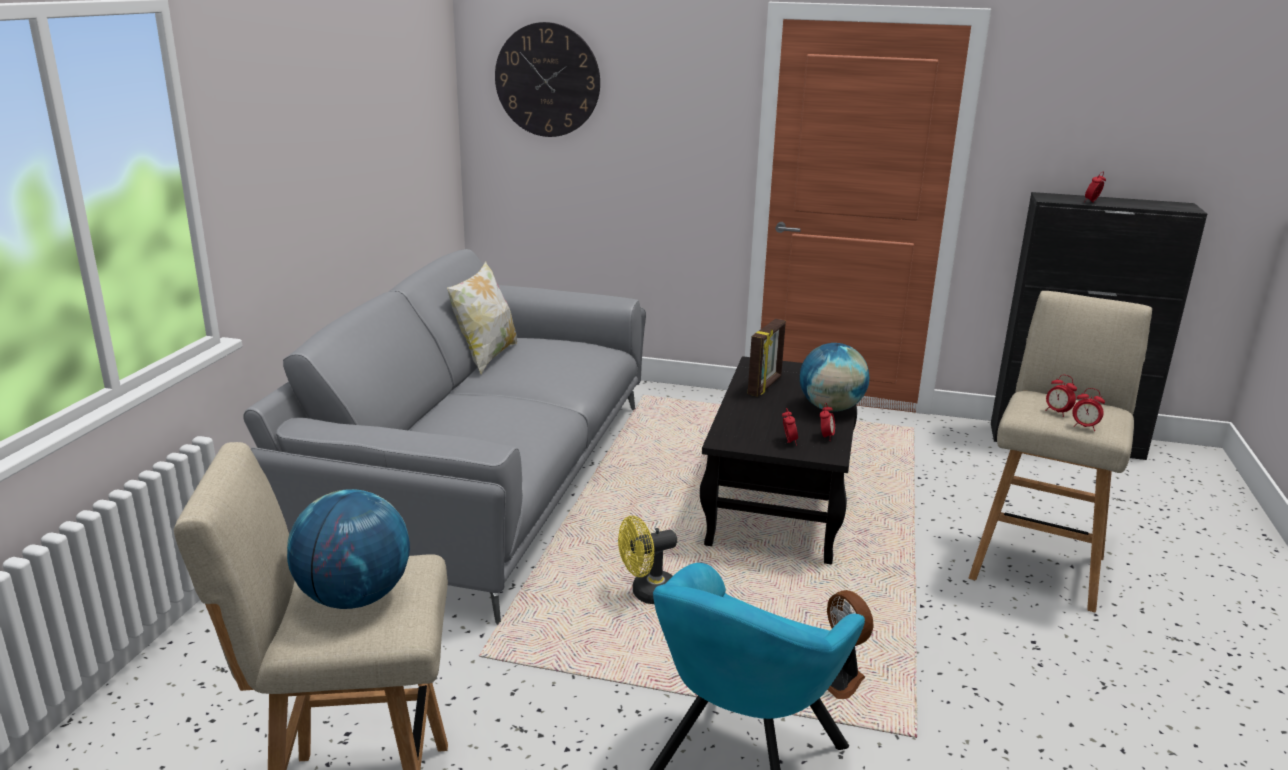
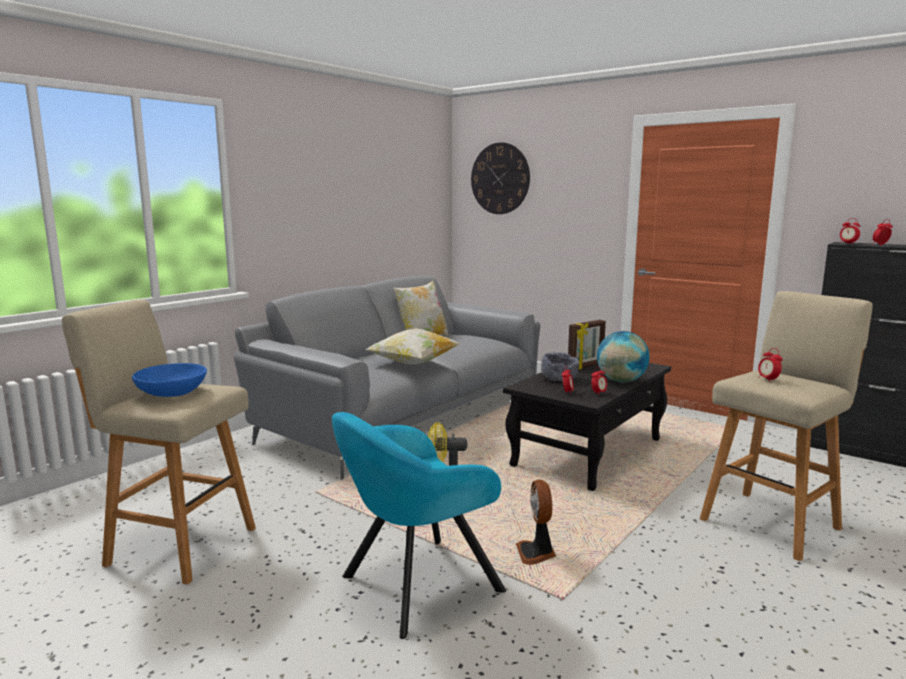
camera: 25 degrees right, 10 degrees down
globe [287,489,410,609] -> blue bowl [132,363,207,397]
alarm clock [1073,388,1105,431] -> alarm clock moved to [840,218,861,244]
none -> pillow [365,328,460,364]
none -> grey bowl [541,352,579,381]

